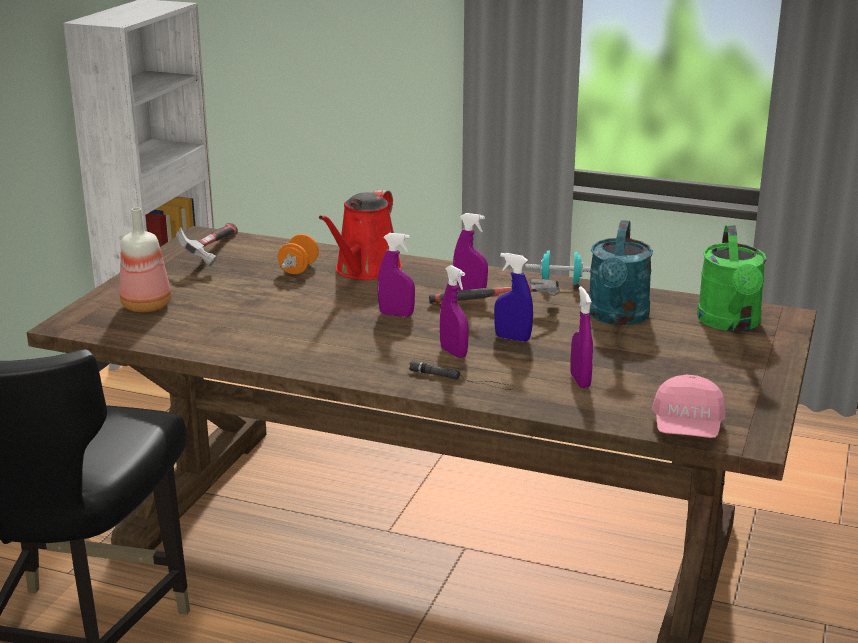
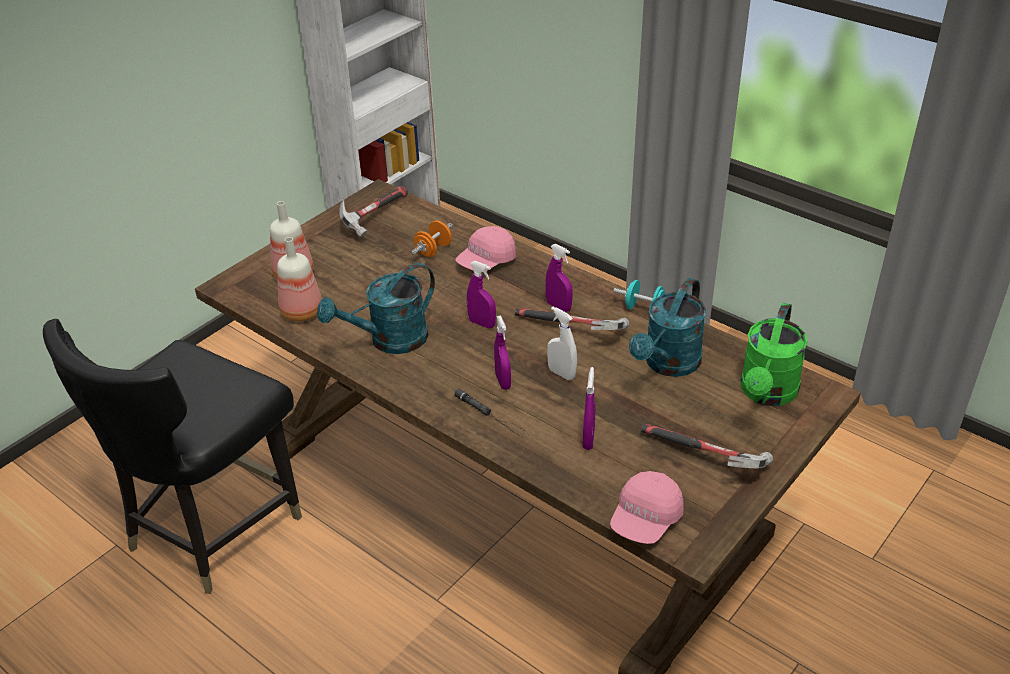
camera: 20 degrees right, 15 degrees up
red watering can [319,190,402,280] -> pink cap [455,226,516,271]
blue spray bottle [494,253,533,342] -> white spray bottle [547,306,577,380]
none -> bottle [277,237,322,322]
none -> turquoise watering can [317,263,435,354]
none -> hammer [641,423,773,468]

